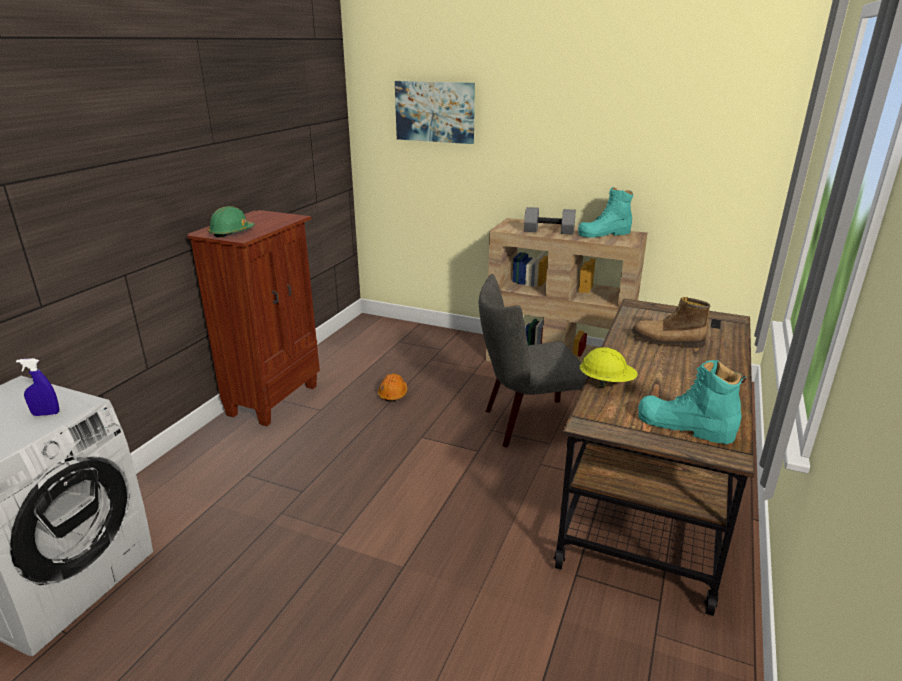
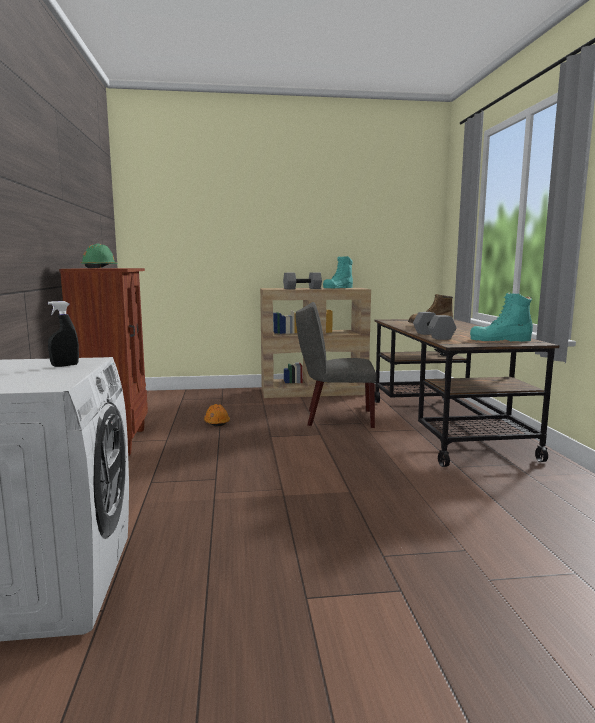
camera: 30 degrees left, 15 degrees down
blue spray bottle [16,358,59,416] -> black spray bottle [48,301,79,367]
picture [395,81,475,144] -> none
grey chair [479,274,588,448] -> grey chair turned 45 degrees clockwise [295,302,377,428]
yellow hard hat [580,347,638,388] -> grey dumbbell [413,312,457,340]

